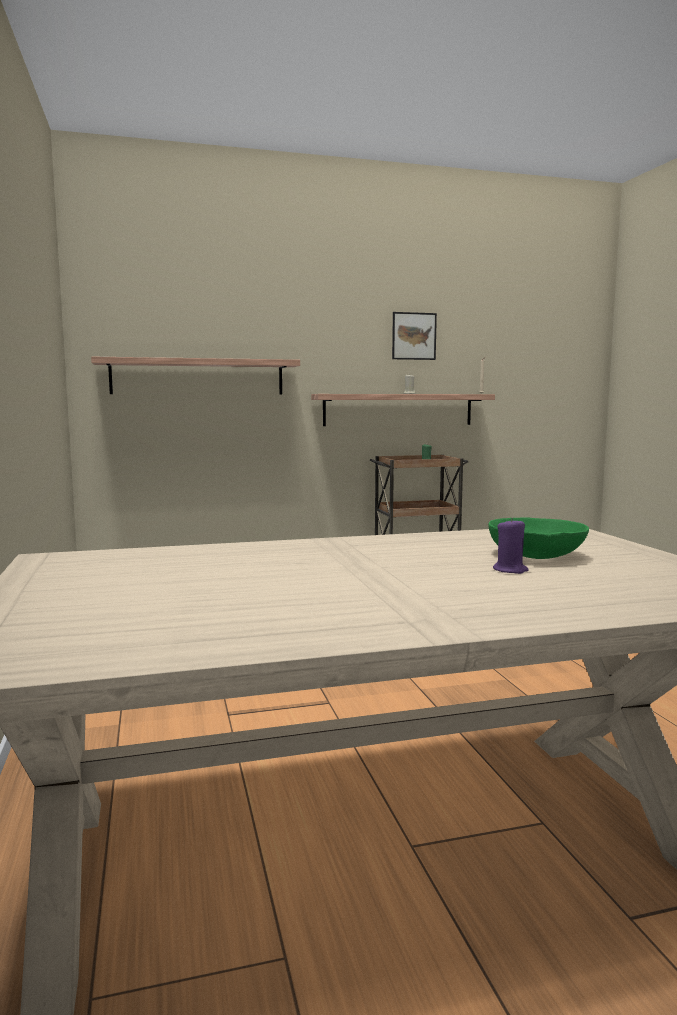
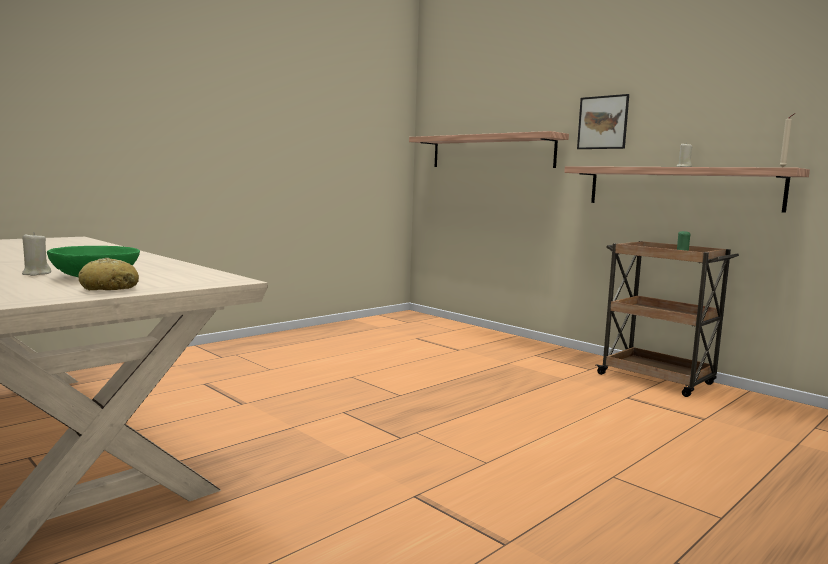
camera: 60 degrees right, 0 degrees up
picture [392,312,437,360] -> picture moved to [577,94,629,149]
purple candle [493,518,529,574] -> beige candle [22,232,51,276]
none -> bread [78,258,139,290]

